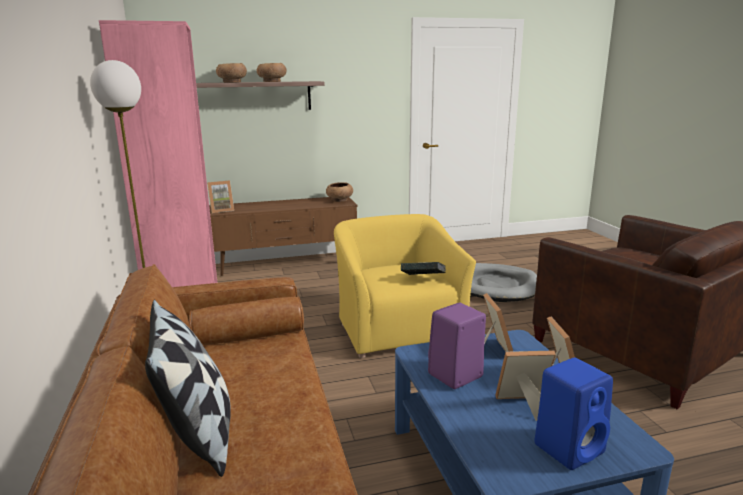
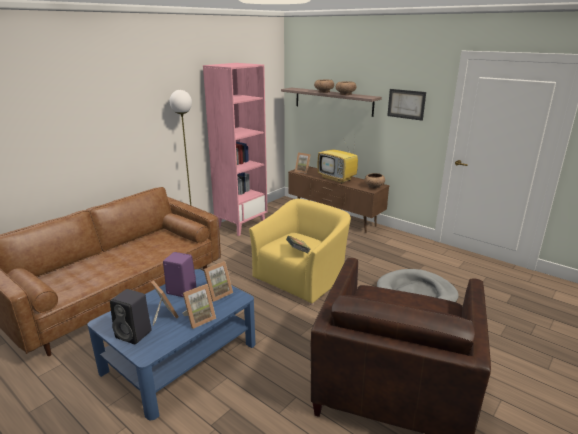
camera: 55 degrees right, 5 degrees up
pillow [145,299,231,477] -> none
blue speaker [534,357,613,470] -> black speaker [110,289,152,344]
none -> television [318,139,358,184]
none -> picture [387,89,426,121]

